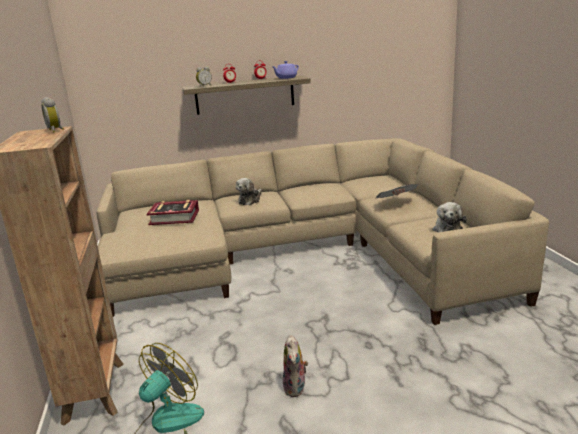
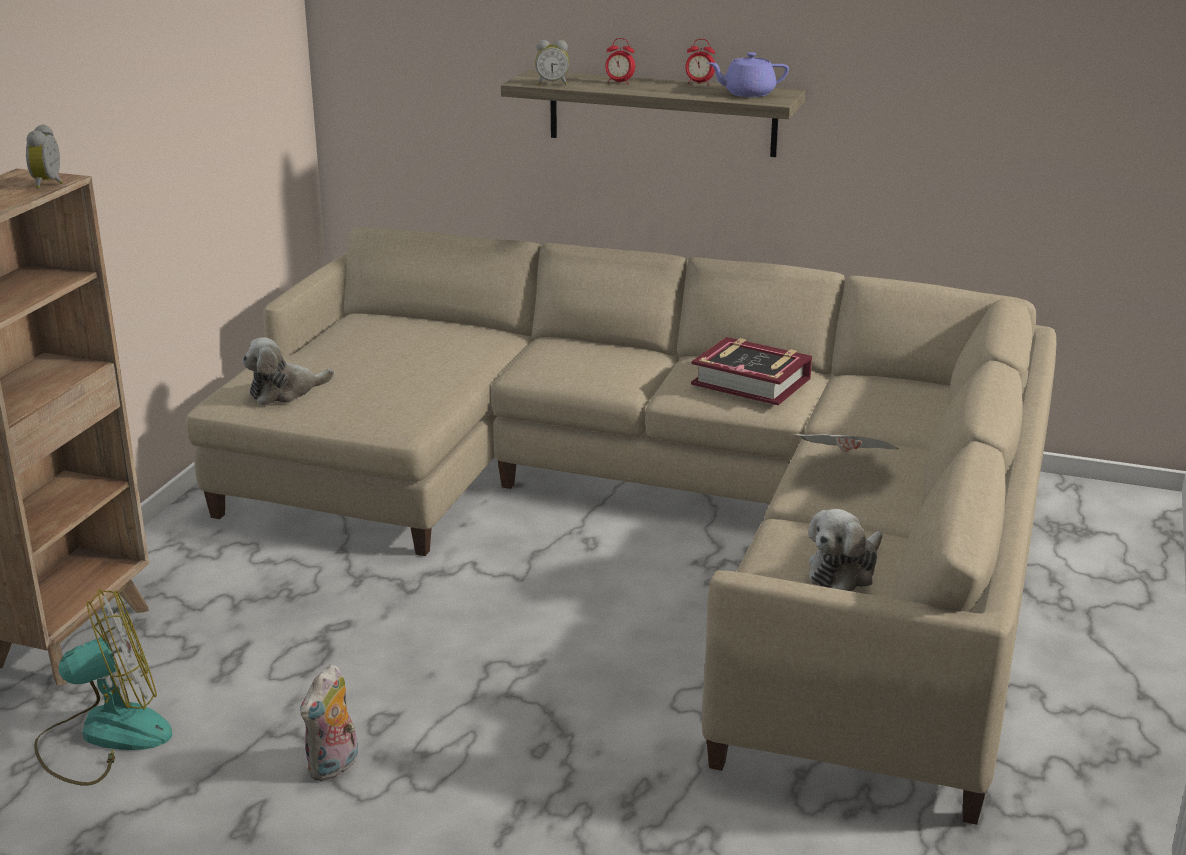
camera: 30 degrees right, 5 degrees up
book [147,200,199,225] -> book moved to [691,337,812,406]
plush toy [236,178,262,205] -> plush toy moved to [242,337,334,405]

